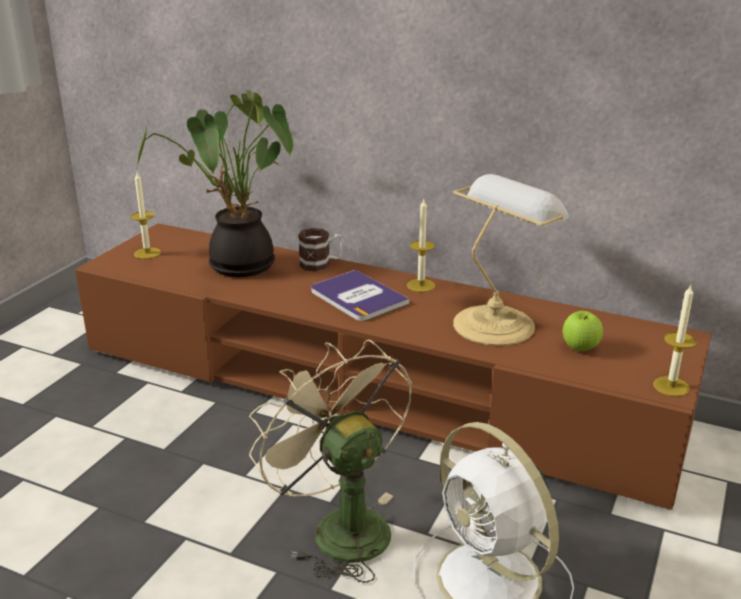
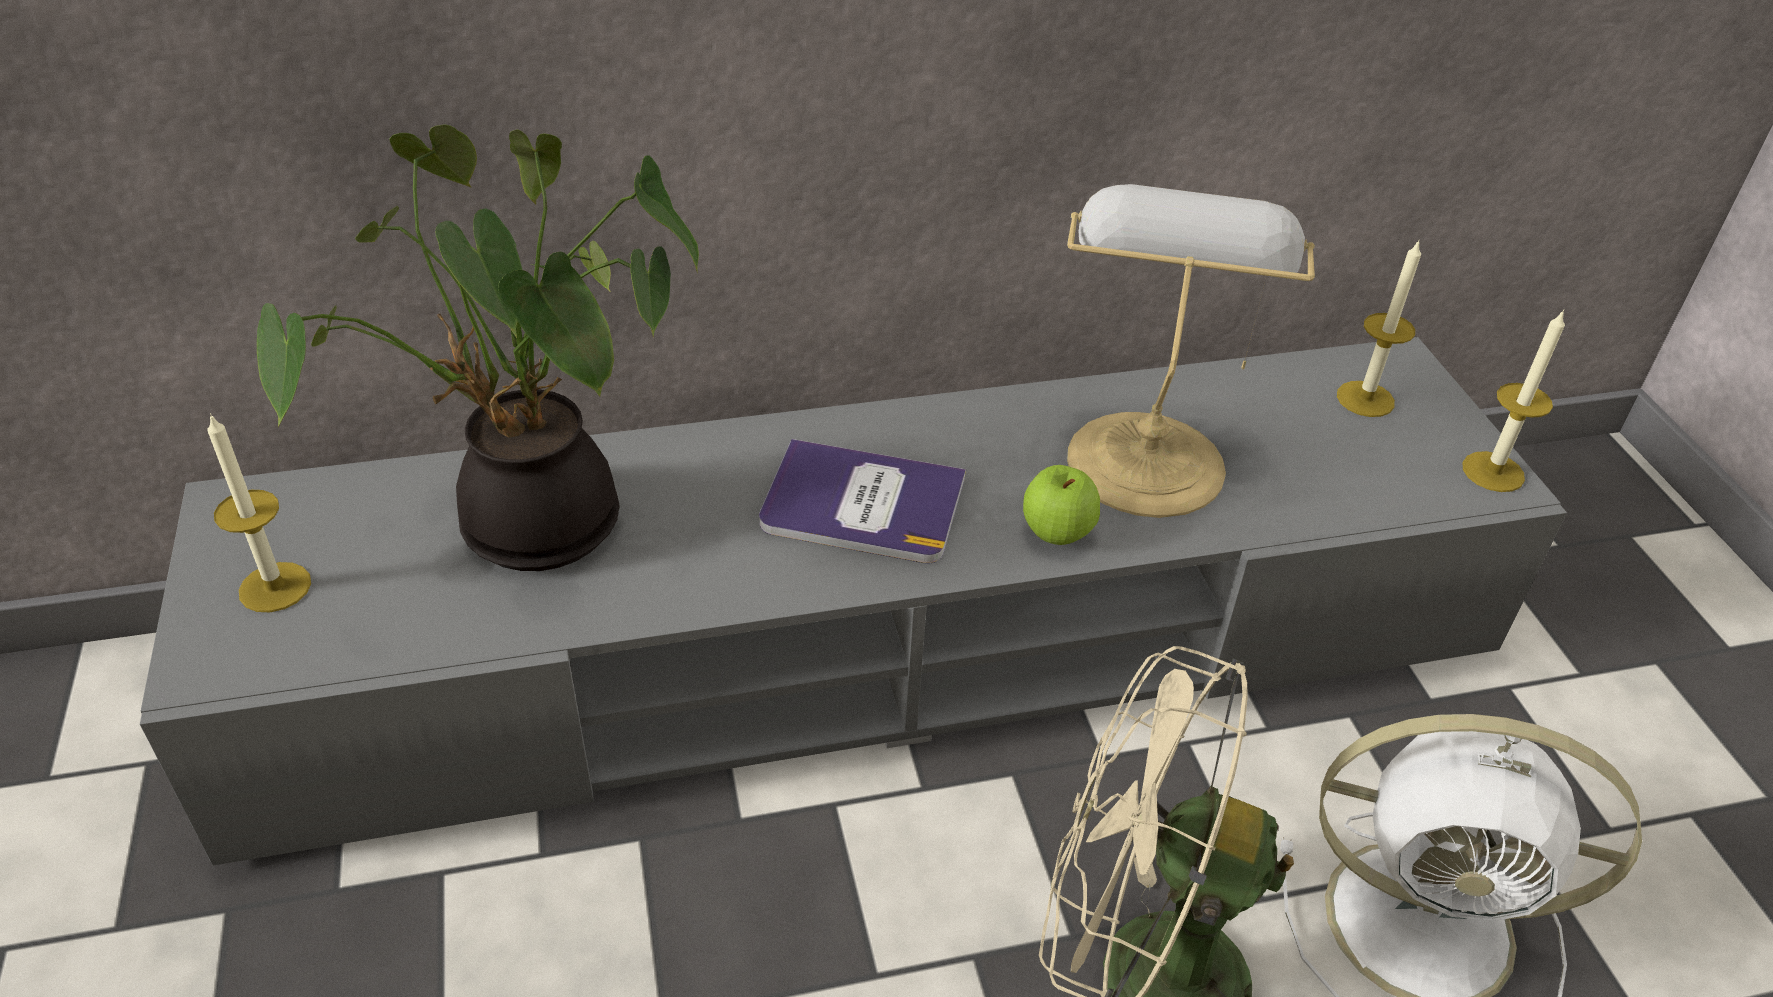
camera: 40 degrees left, 15 degrees up
brown tv stand [75,223,712,510] -> grey tv stand [140,337,1567,866]
mug [298,228,343,271] -> none
candle [407,199,435,292] -> candle moved to [1337,239,1421,417]
apple [563,311,603,351] -> apple moved to [1023,465,1100,545]

